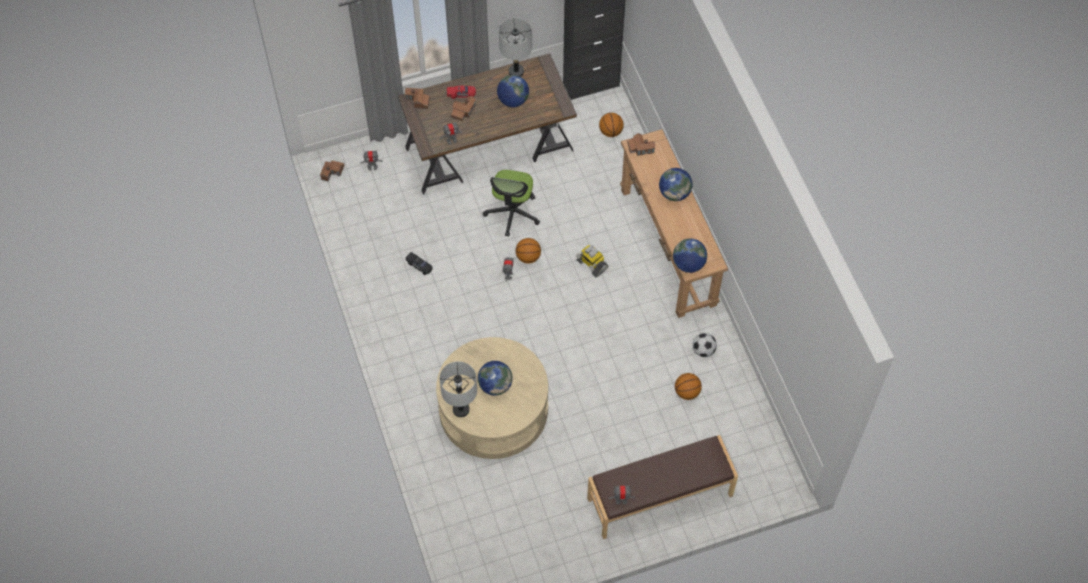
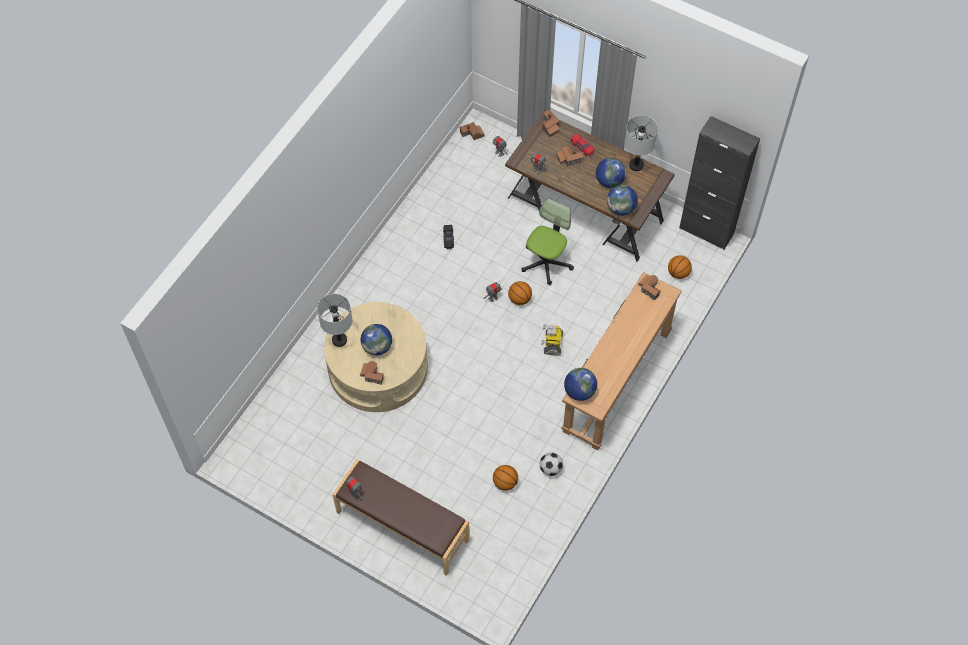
camera: 50 degrees right, 0 degrees up
office chair [483,170,540,237] -> office chair turned 150 degrees clockwise [521,198,574,285]
globe [659,168,692,201] -> globe moved to [607,185,638,216]
none -> toy house [360,361,384,385]

